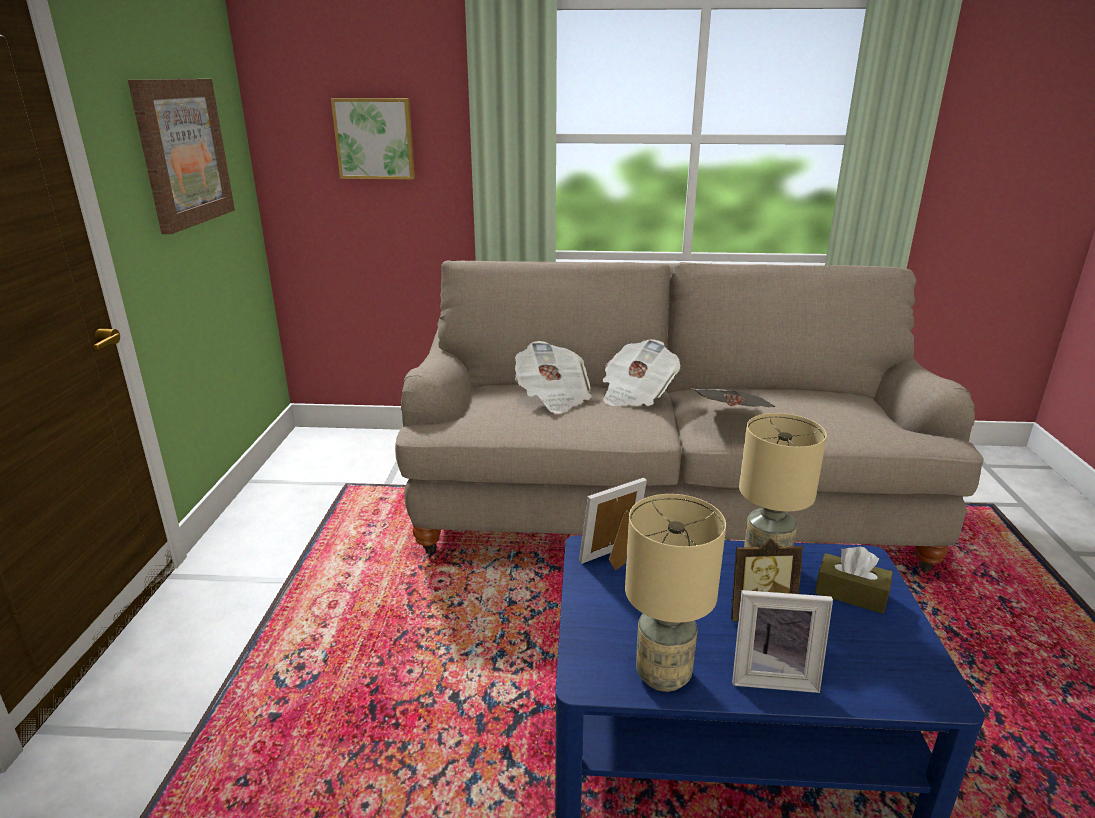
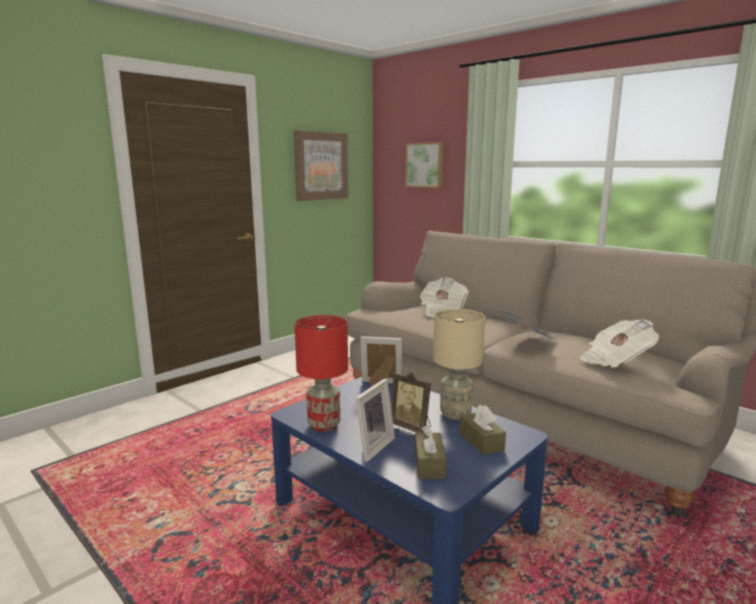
camera: 40 degrees right, 10 degrees down
newspaper [602,339,681,406] -> newspaper moved to [580,319,659,367]
beige table lamp [625,494,726,692] -> red table lamp [295,315,348,431]
picture frame [732,590,833,693] -> picture frame turned 105 degrees counterclockwise [355,379,395,462]
none -> brown tissue box [415,425,446,479]

